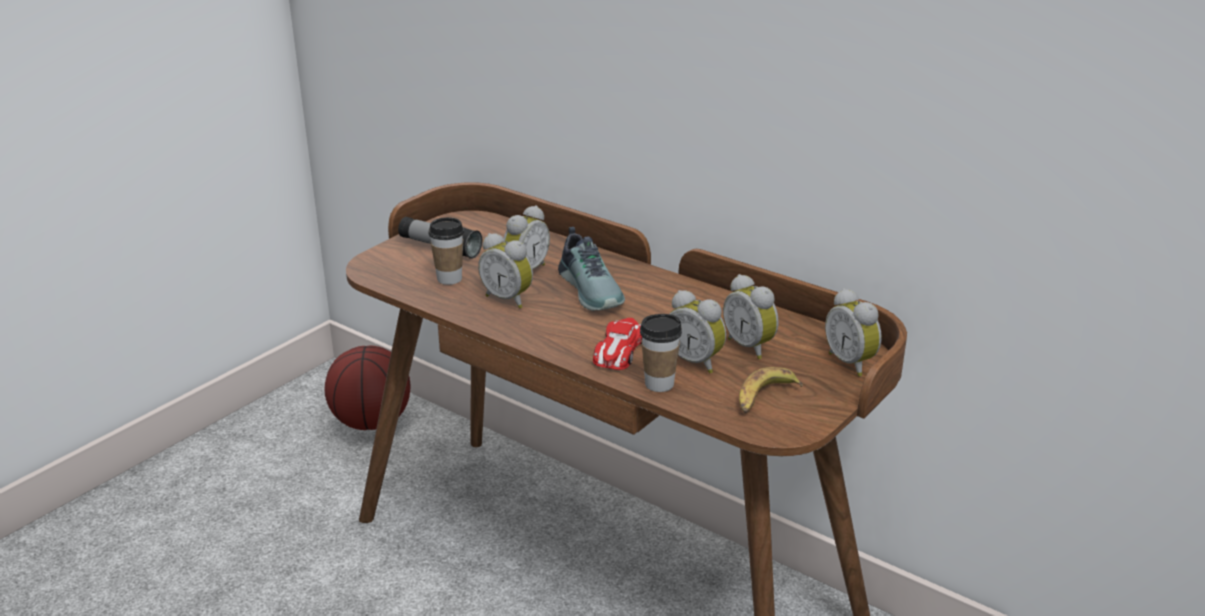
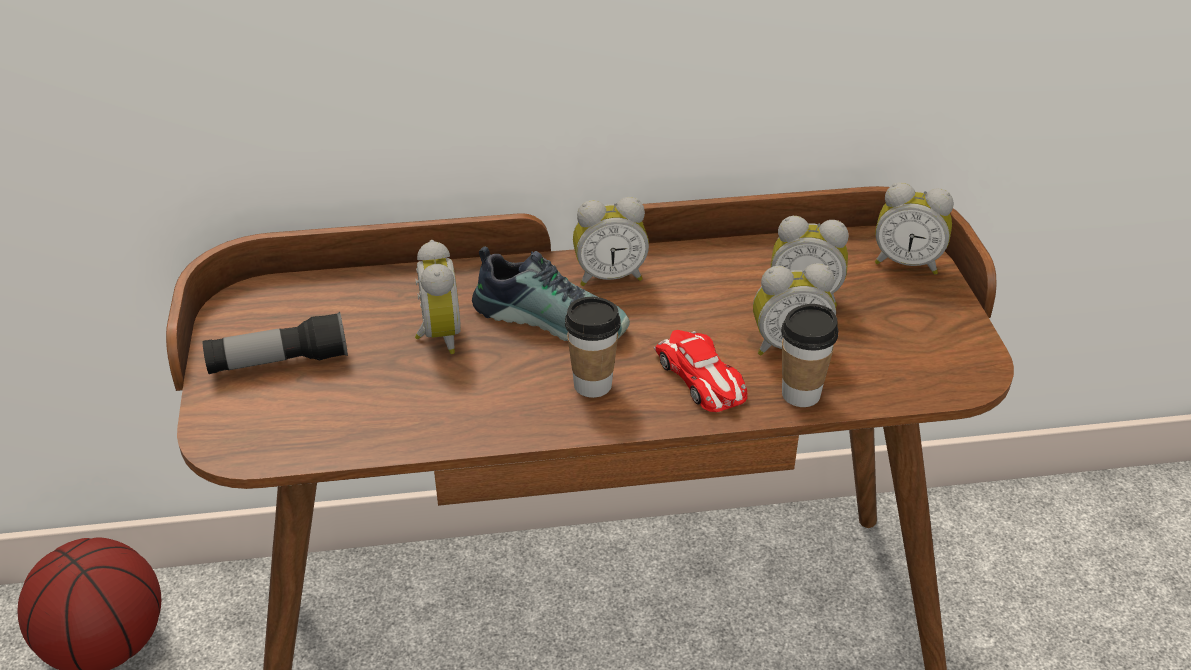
camera: 45 degrees left, 10 degrees up
cup [428,217,464,285] -> cup moved to [565,297,621,398]
alarm clock [478,233,533,309] -> alarm clock moved to [573,197,649,286]
banana [739,367,803,414] -> none

